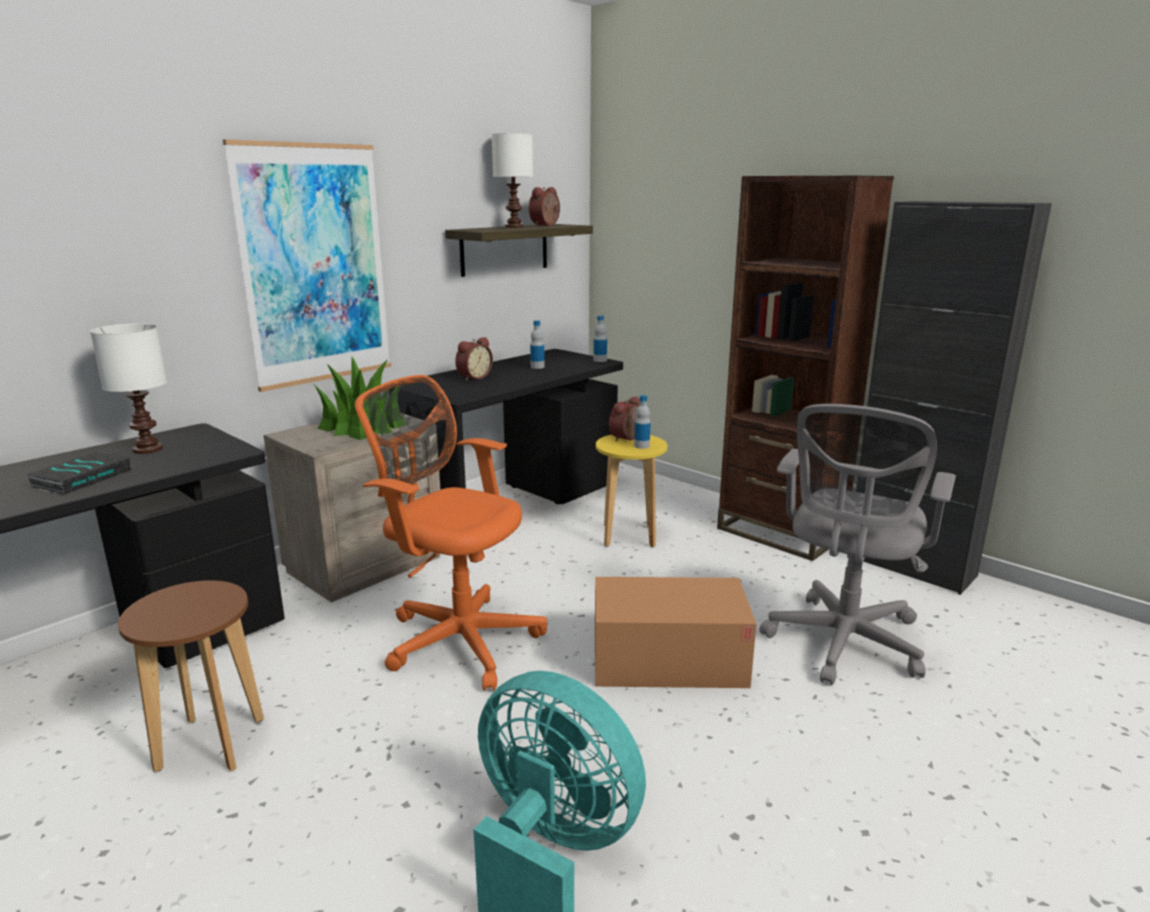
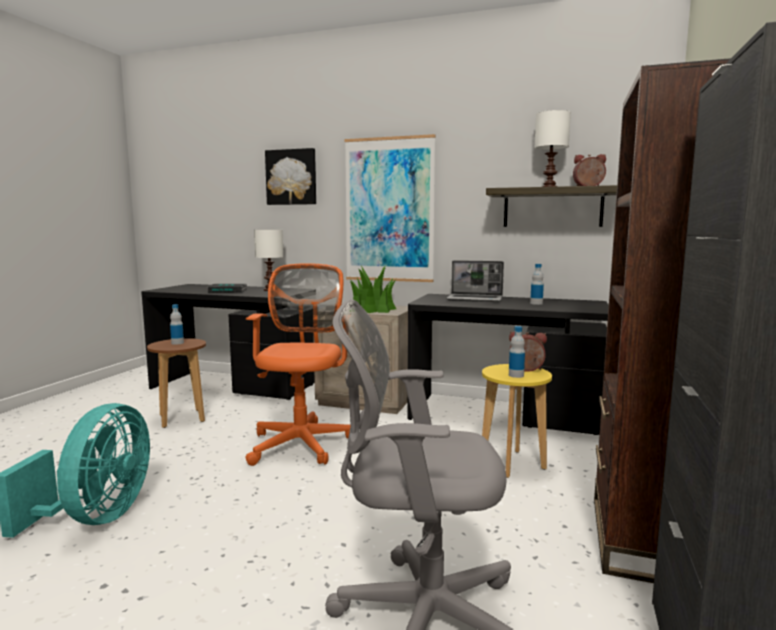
camera: 65 degrees right, 10 degrees down
alarm clock [455,337,493,381] -> laptop [446,260,504,302]
bottle [593,315,607,362] -> bottle moved to [170,304,184,345]
cardboard box [595,577,756,688] -> none
none -> picture [265,148,316,205]

